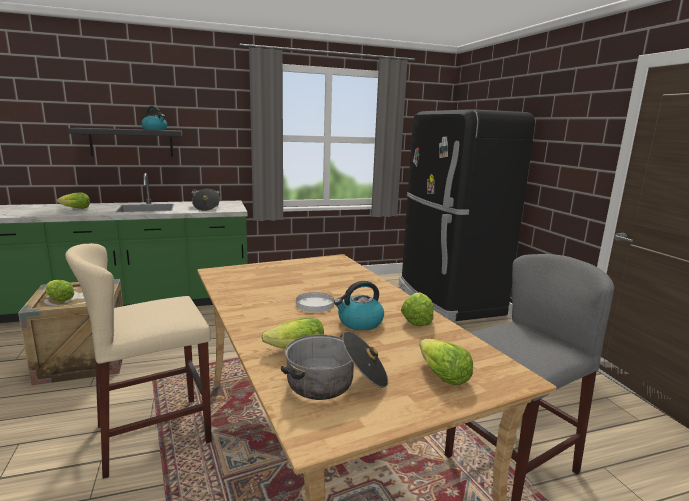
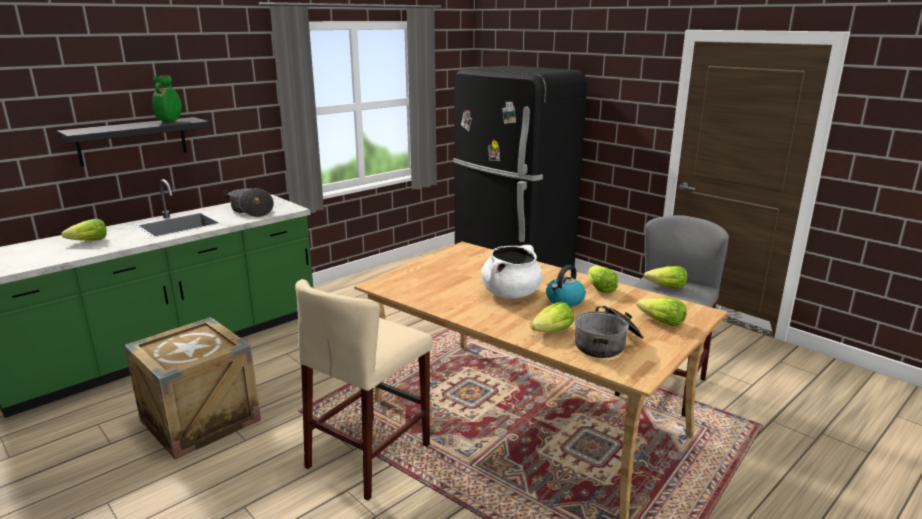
camera: 25 degrees left, 5 degrees up
lettuce [46,280,74,301] -> lettuce moved to [644,266,687,289]
kettle [141,106,167,130] -> green vase [152,75,182,122]
white plate [296,292,334,312] -> white cooking pot [481,245,543,299]

